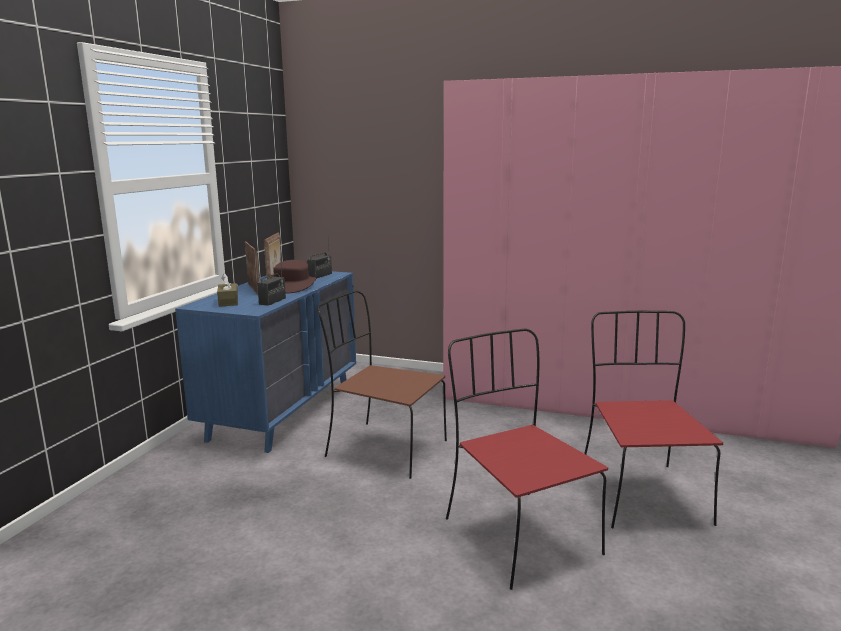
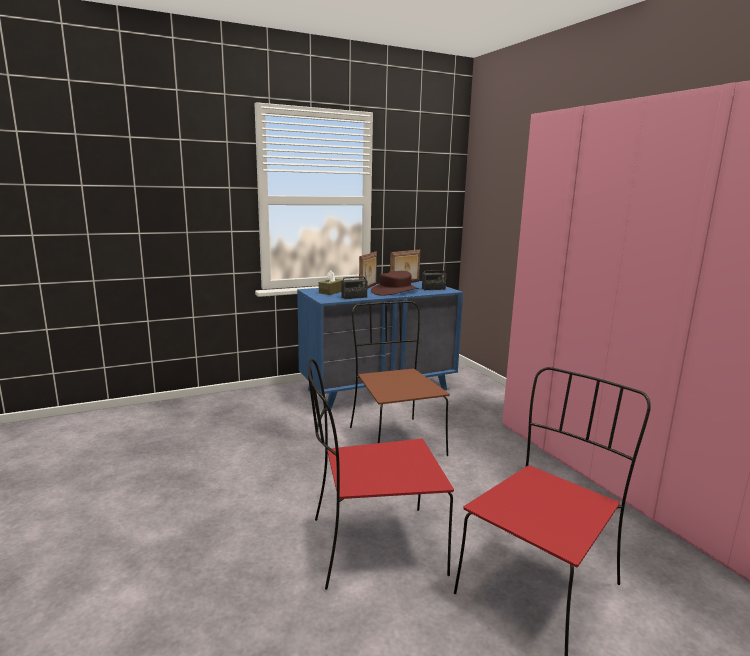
camera: 45 degrees right, 0 degrees up
red chair [446,329,608,590] -> red chair turned 120 degrees counterclockwise [308,359,454,590]

